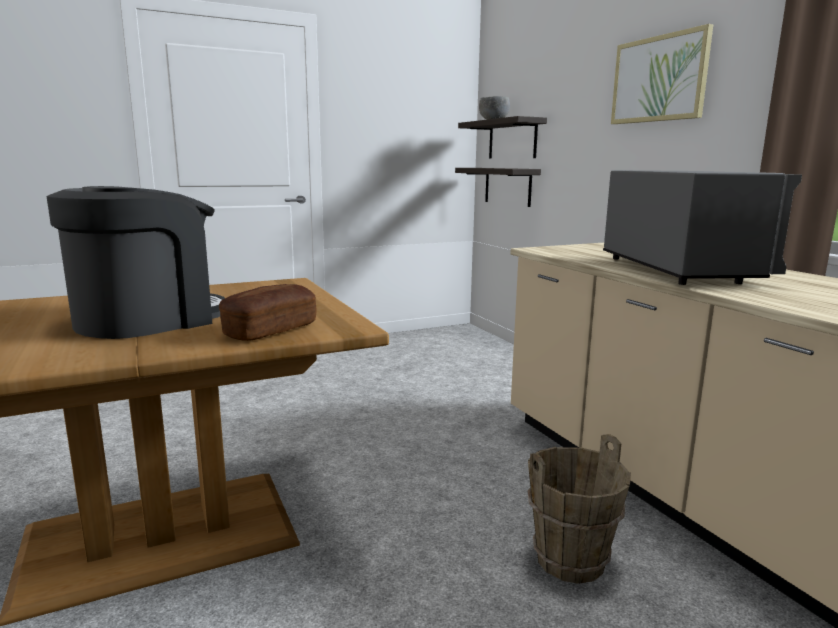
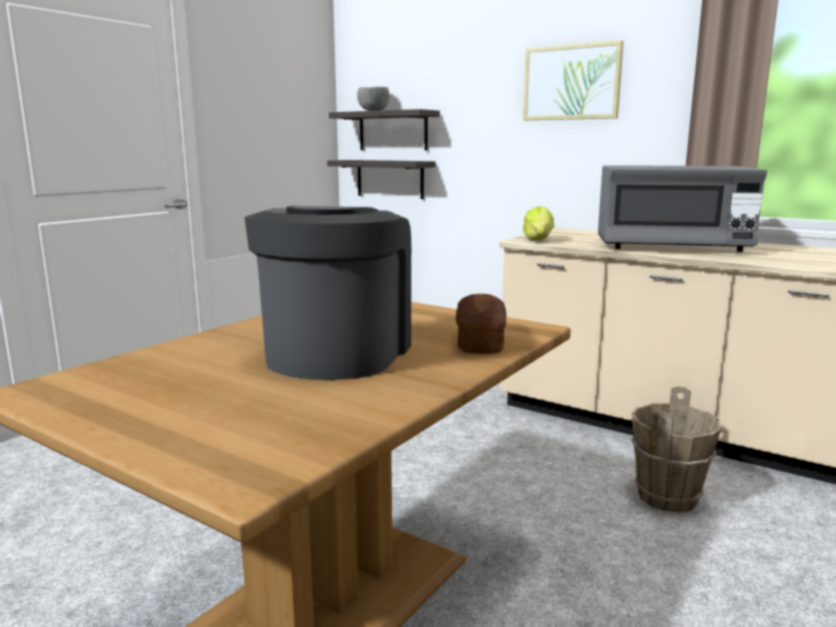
camera: 30 degrees left, 0 degrees up
grey microwave [603,170,802,285] -> grey microwave turned 135 degrees clockwise [598,165,767,252]
none -> lettuce [523,206,554,240]

